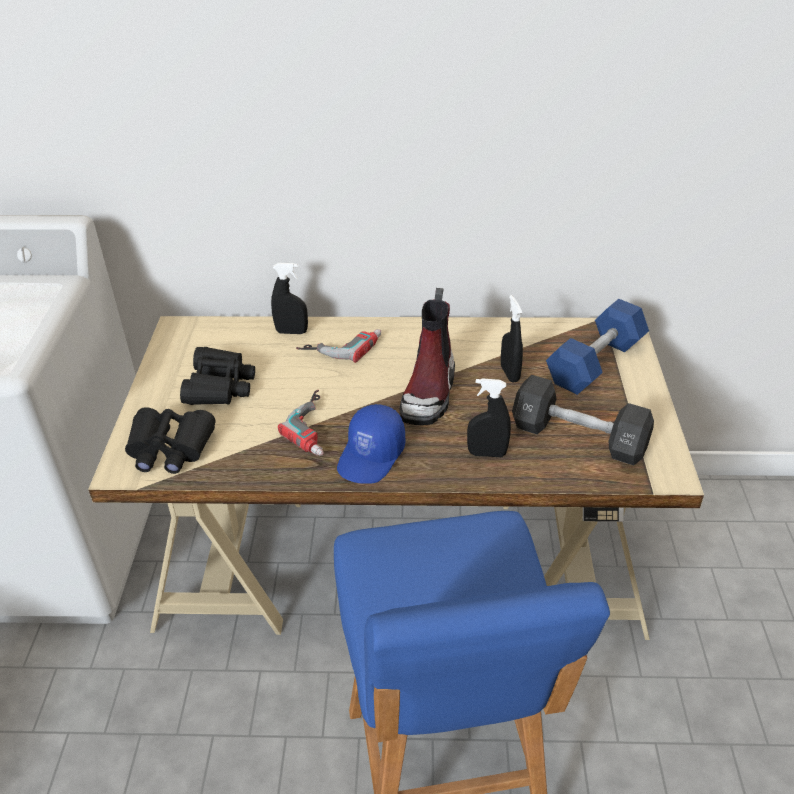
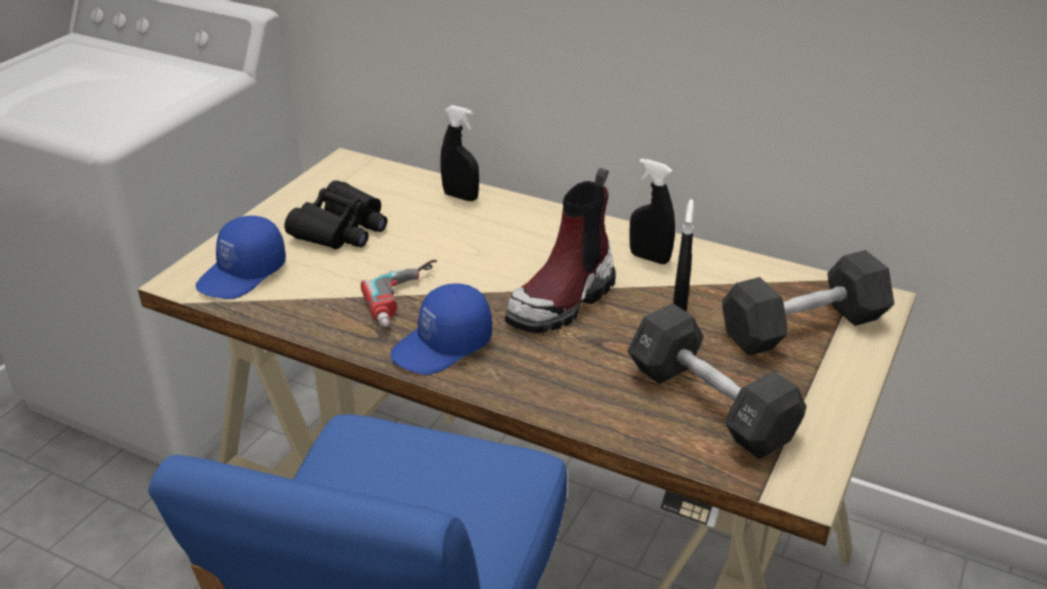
camera: 25 degrees right, 5 degrees down
black binoculars [125,407,215,474] -> blue cap [196,216,286,299]
power drill [296,329,381,363] -> none
black spray bottle [467,378,511,457] -> black spray bottle moved to [629,159,675,264]
blue dumbbell [546,299,649,395] -> black dumbbell [722,250,894,356]

